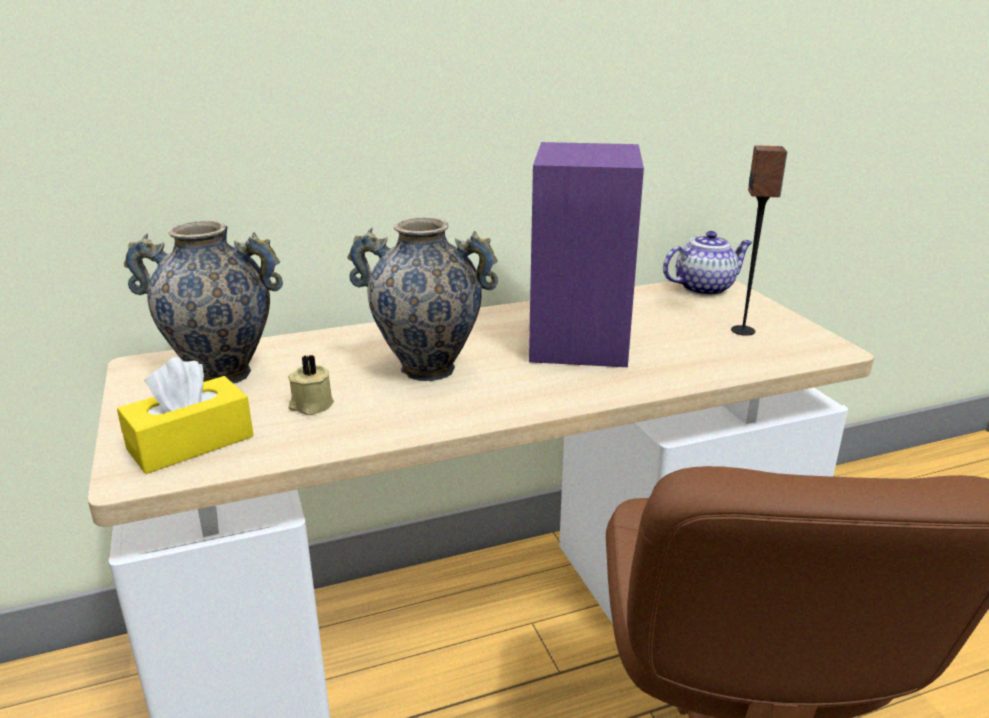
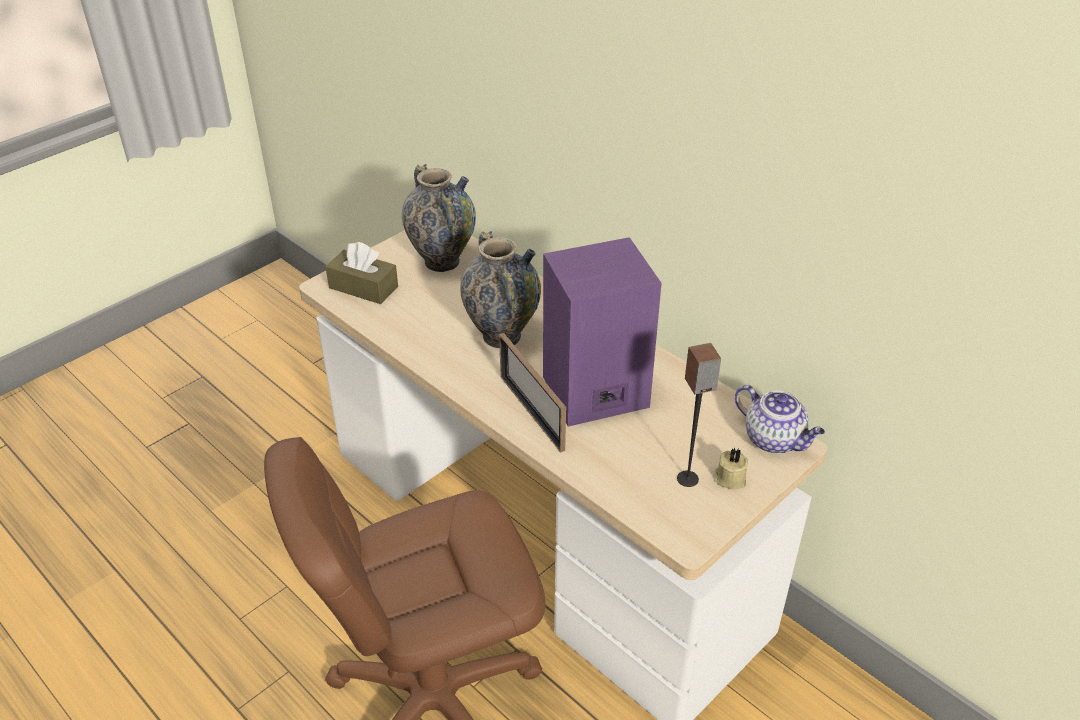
camera: 65 degrees right, 15 degrees up
yellow tissue box [117,357,254,474] -> brown tissue box [325,242,398,304]
beige candle [288,354,334,415] -> beige candle moved to [715,448,748,489]
none -> picture frame [499,333,566,452]

